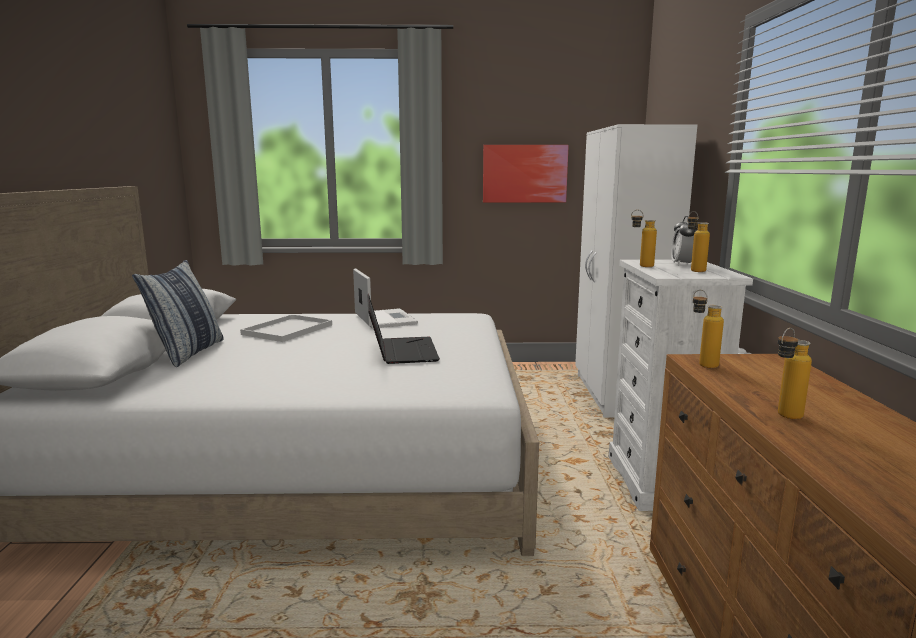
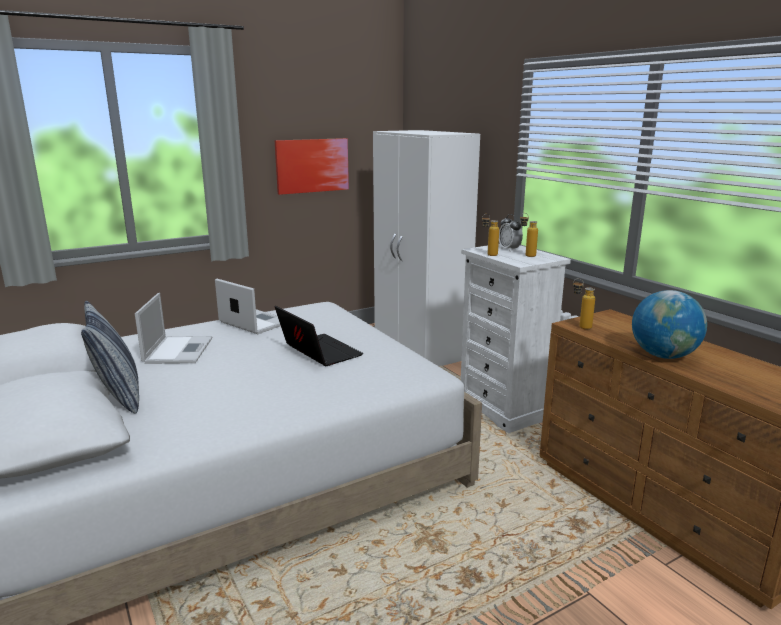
camera: 30 degrees left, 5 degrees up
white tray [240,314,332,342] -> laptop [135,293,212,364]
bottle [778,328,812,419] -> globe [632,290,707,359]

